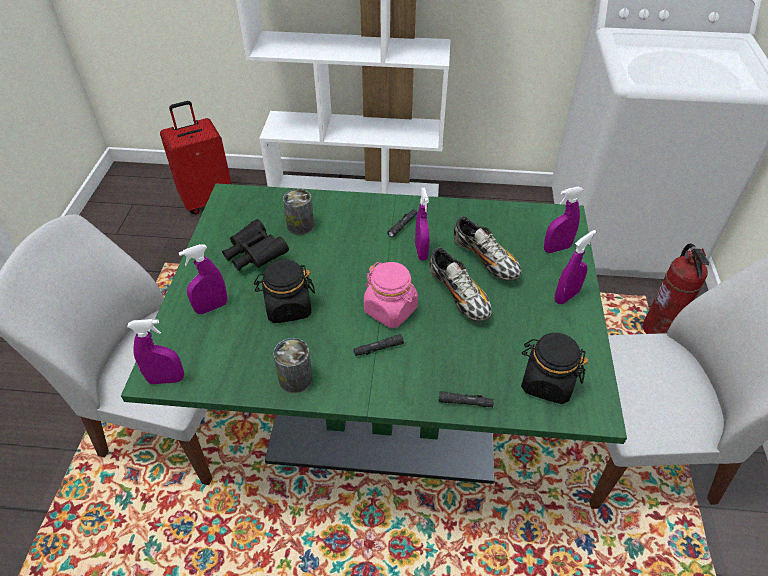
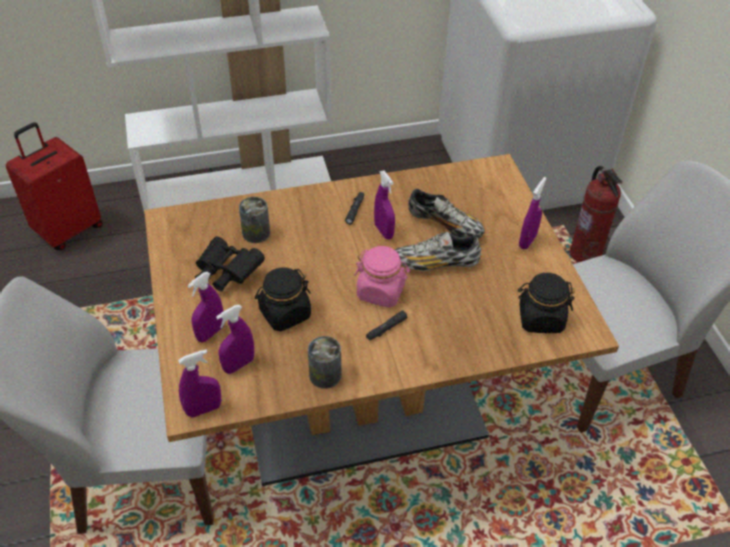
camera: 20 degrees left, 0 degrees up
green dining table [121,183,627,484] -> brown dining table [144,154,619,486]
shoe [429,247,492,322] -> shoe turned 135 degrees clockwise [395,232,481,271]
black flashlight [438,391,494,407] -> none
purple spray bottle [544,186,584,253] -> purple spray bottle moved to [216,305,254,374]

